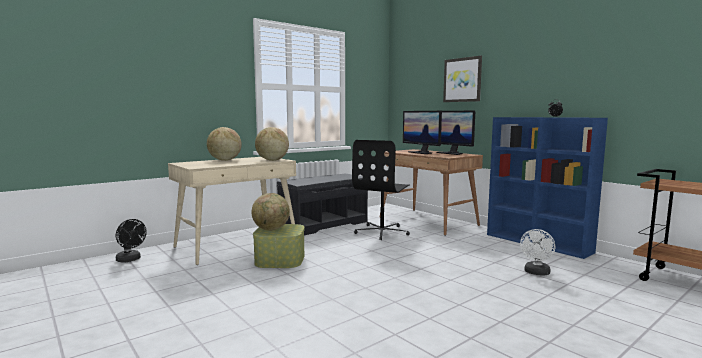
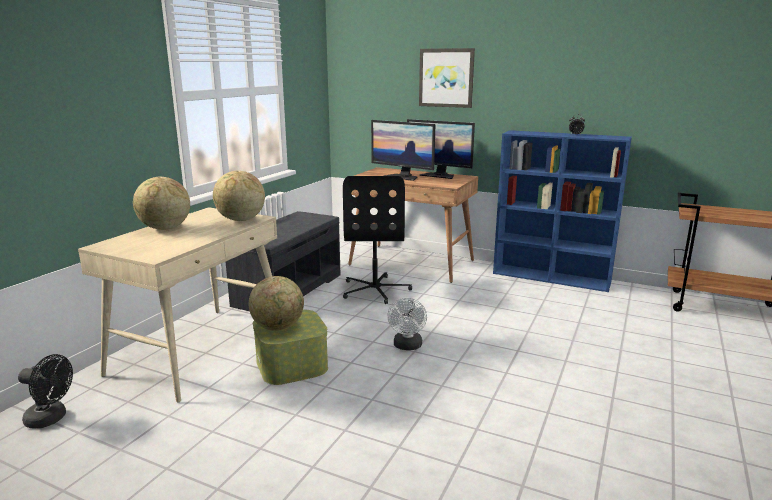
camera: 25 degrees left, 10 degrees up
white fan [520,229,555,276] -> white fan moved to [387,298,427,350]

